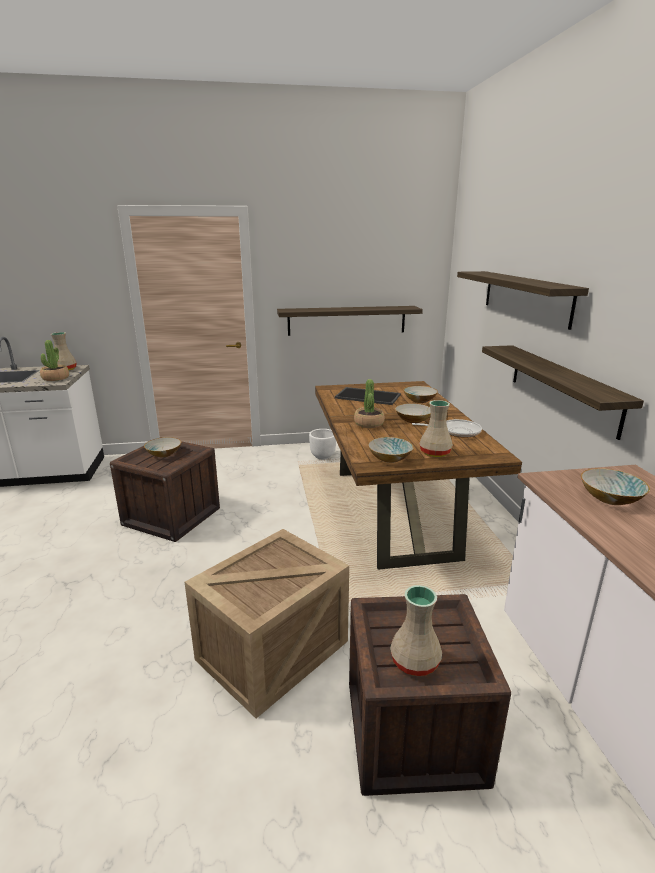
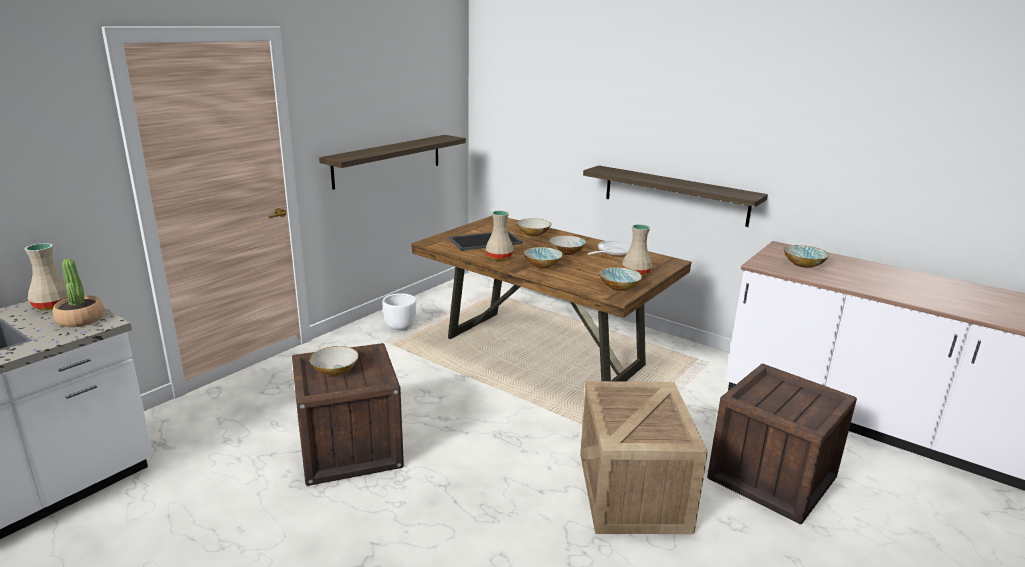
camera: 45 degrees left, 0 degrees up
potted plant [354,379,385,428] -> bowl [524,247,563,268]
beige vase [390,585,442,676] -> beige vase moved to [485,211,514,260]
shelf [457,271,589,330] -> none

